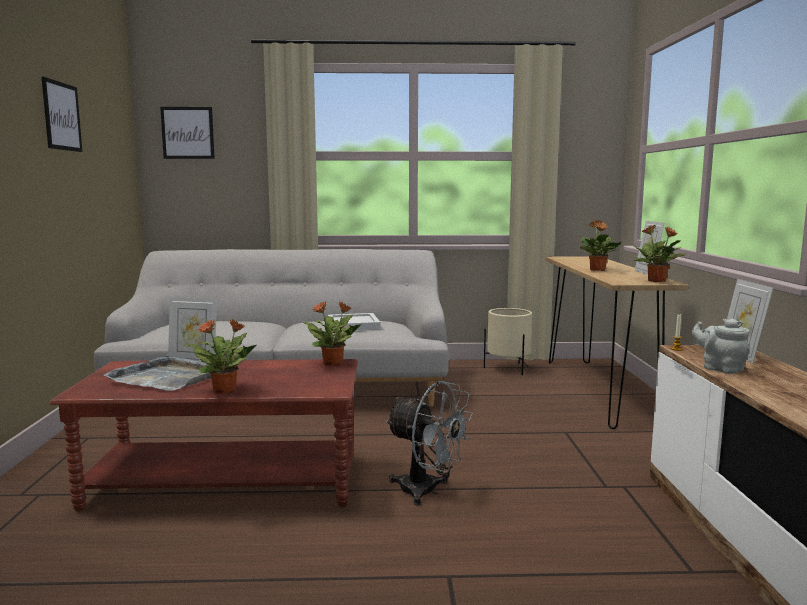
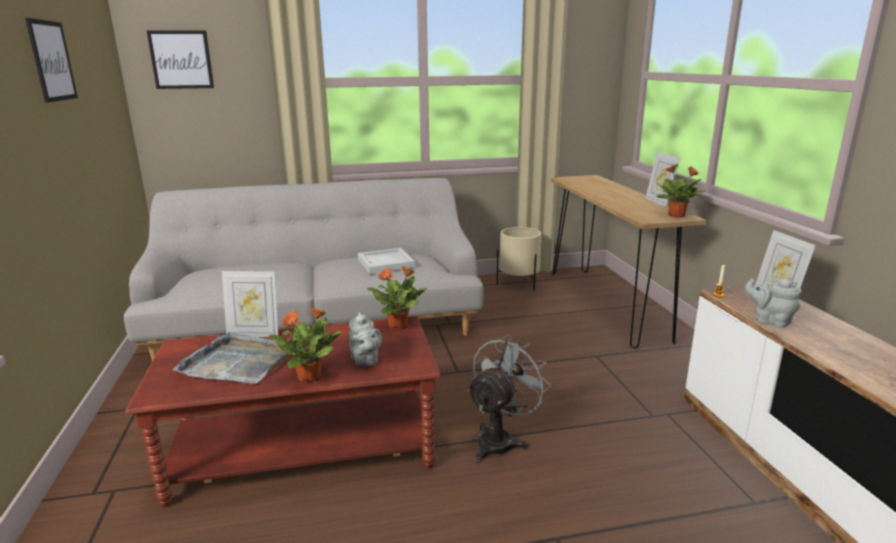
camera: 10 degrees left, 10 degrees up
grey fan [385,381,473,506] -> grey fan turned 75 degrees counterclockwise [467,334,551,463]
potted plant [580,220,622,271] -> none
none -> grey teapot [349,312,382,366]

